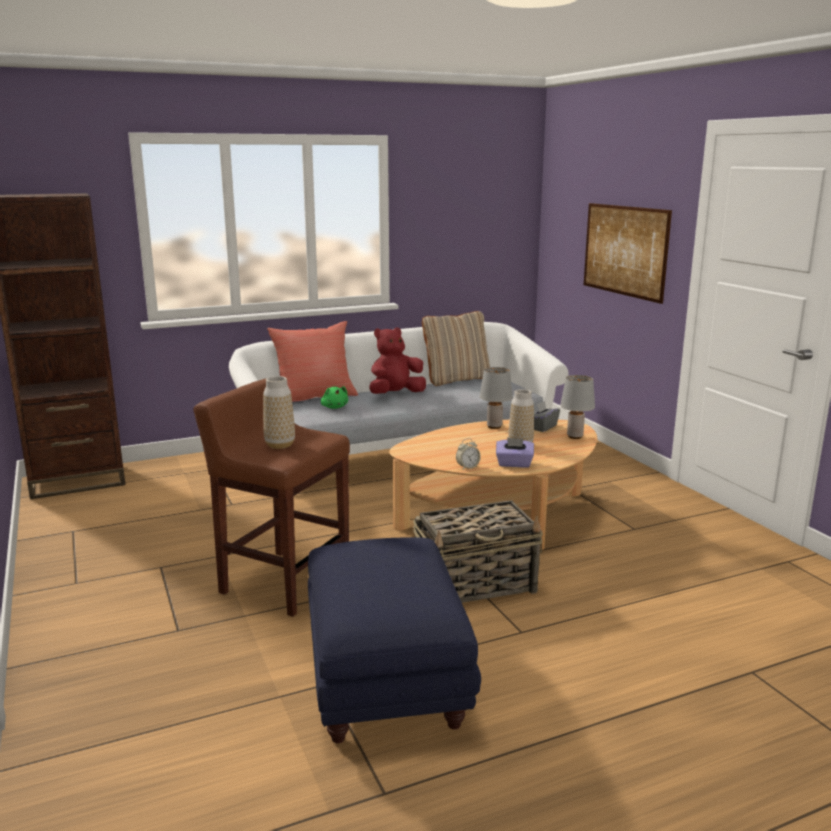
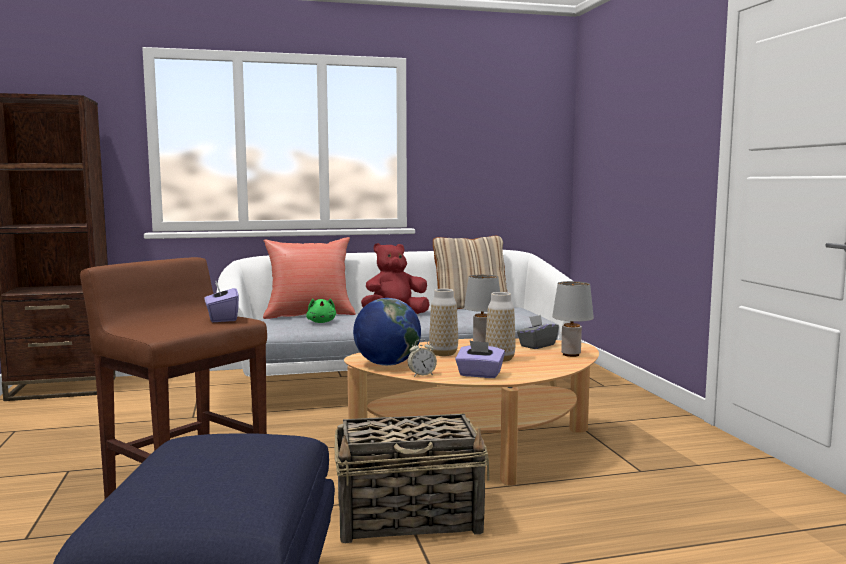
camera: 10 degrees right, 10 degrees down
vase [263,376,295,449] -> vase moved to [429,289,458,356]
picture [584,203,672,304] -> none
none -> purple tissue box [205,281,239,322]
none -> globe [353,298,421,366]

